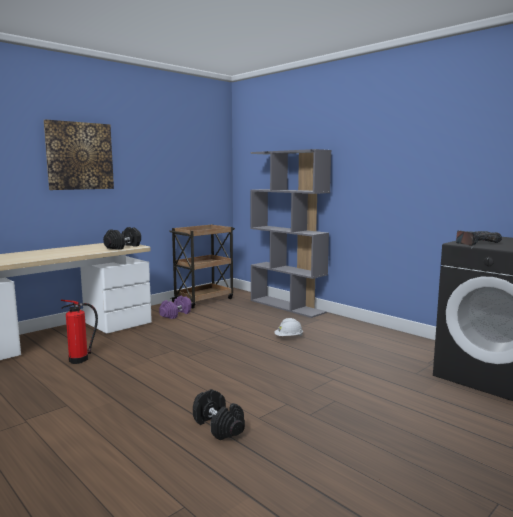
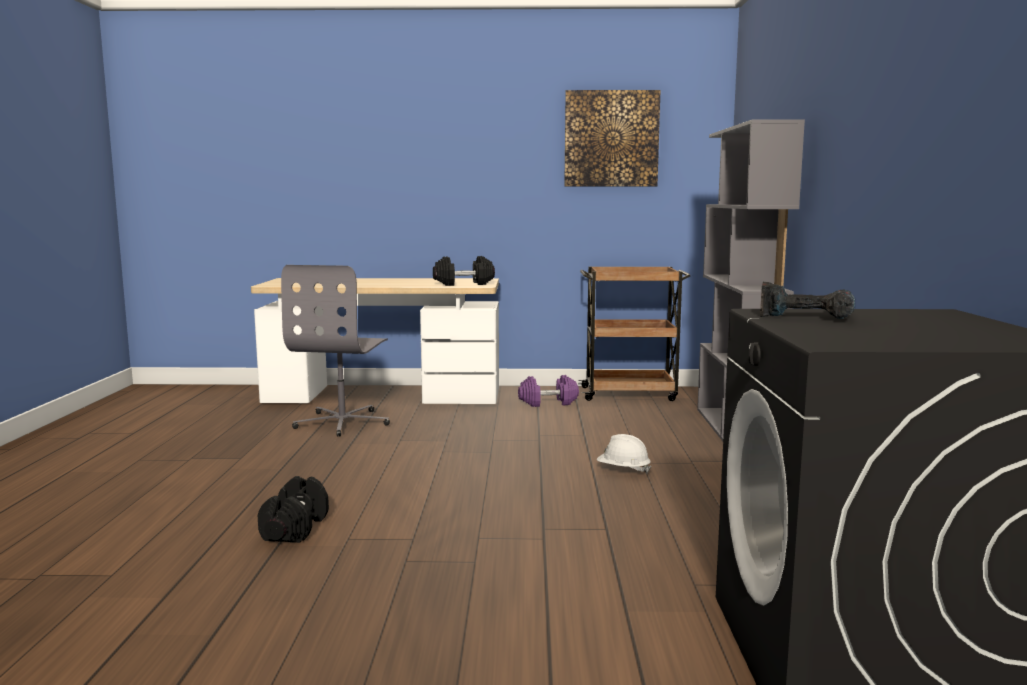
camera: 45 degrees right, 0 degrees up
picture [44,119,114,190] -> picture moved to [564,90,661,187]
fire extinguisher [61,300,98,364] -> grey office chair [281,265,390,437]

